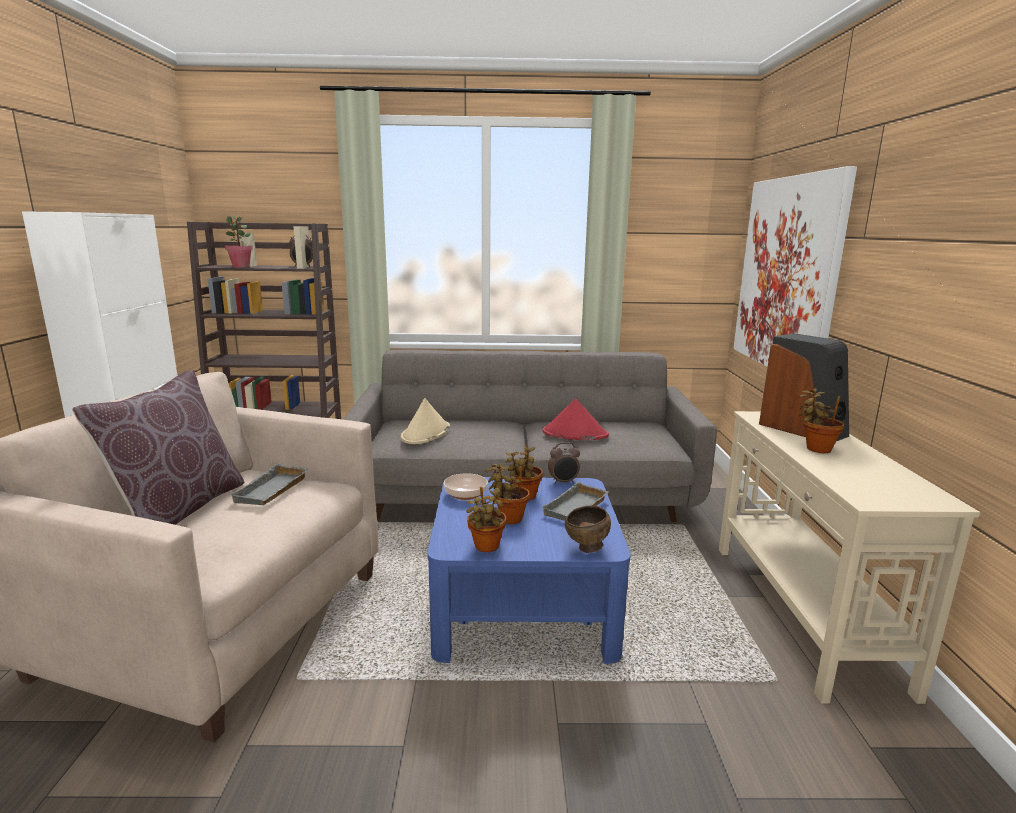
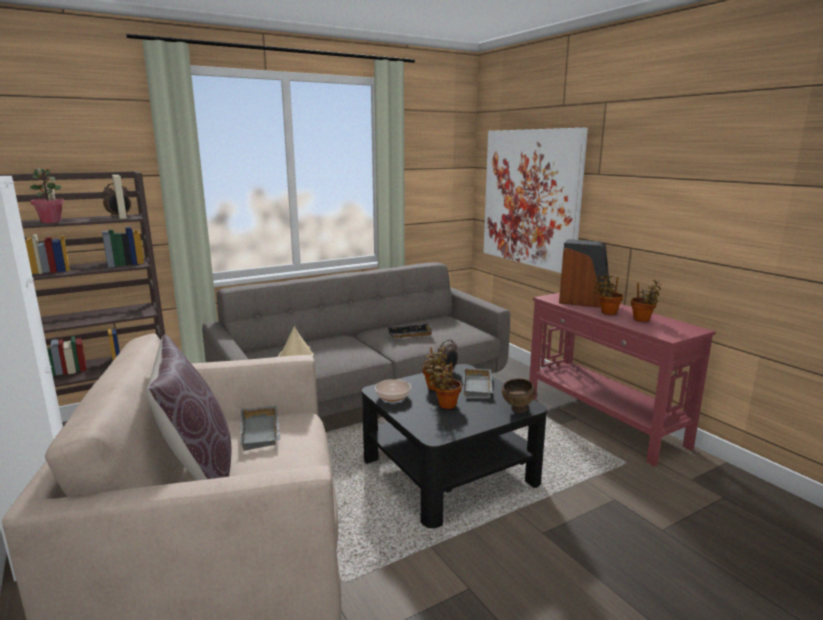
camera: 30 degrees left, 0 degrees up
blue coffee table [427,477,631,664] -> black coffee table [362,364,547,528]
potted plant [466,487,506,552] -> potted plant moved to [631,279,662,322]
red hat [543,398,609,440] -> black tray [387,323,434,338]
beige console table [719,411,980,704] -> red console table [529,293,716,467]

